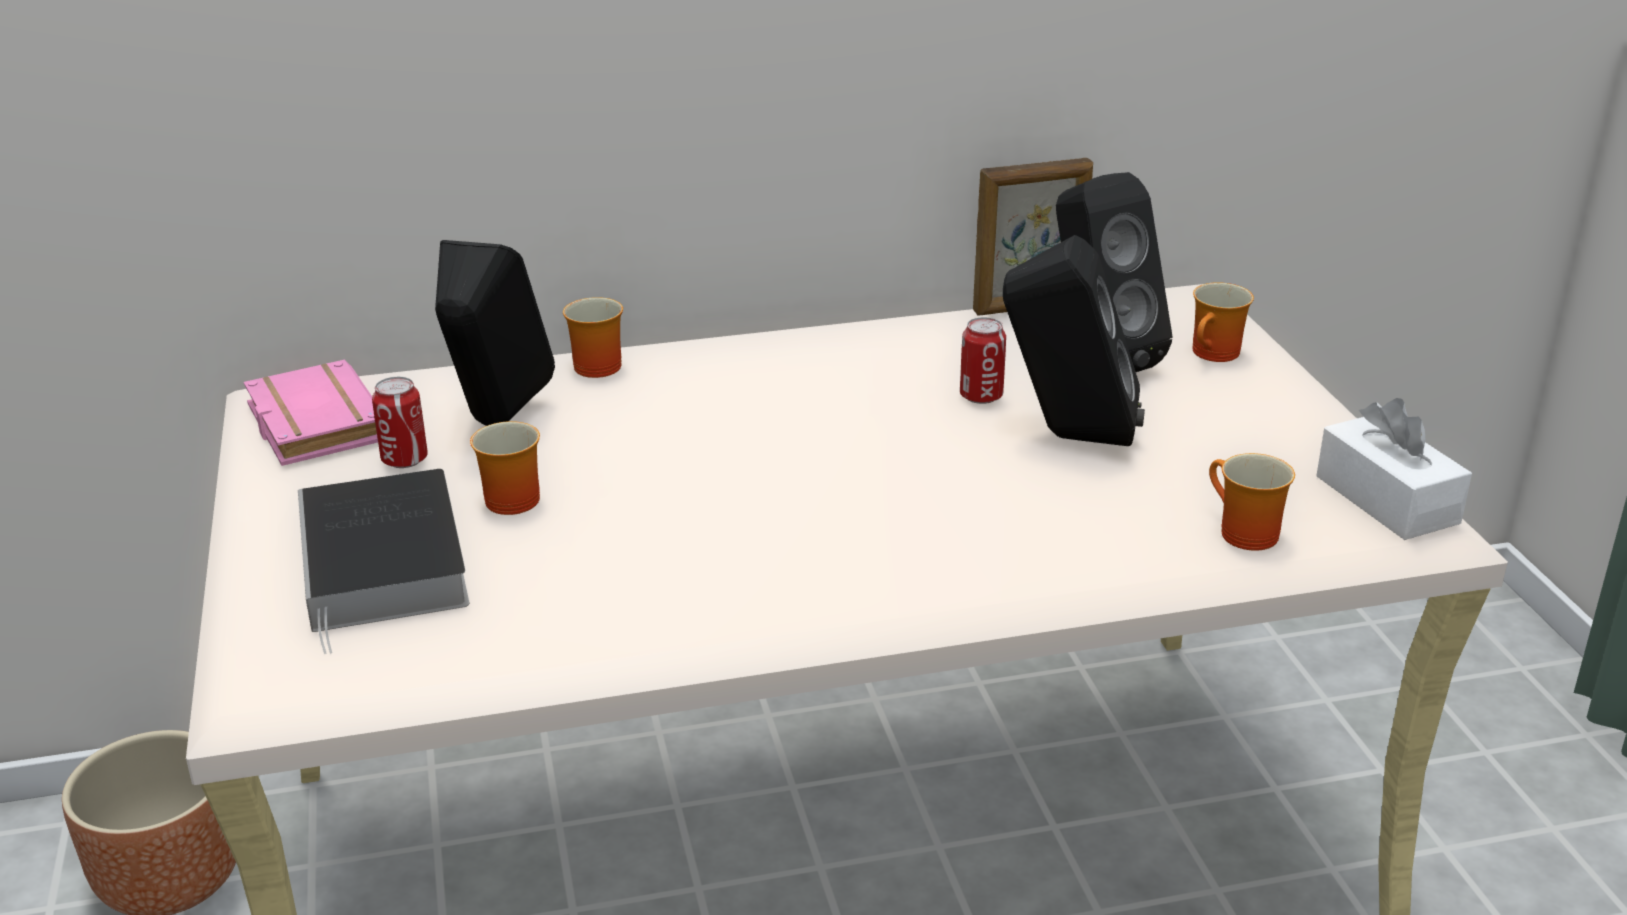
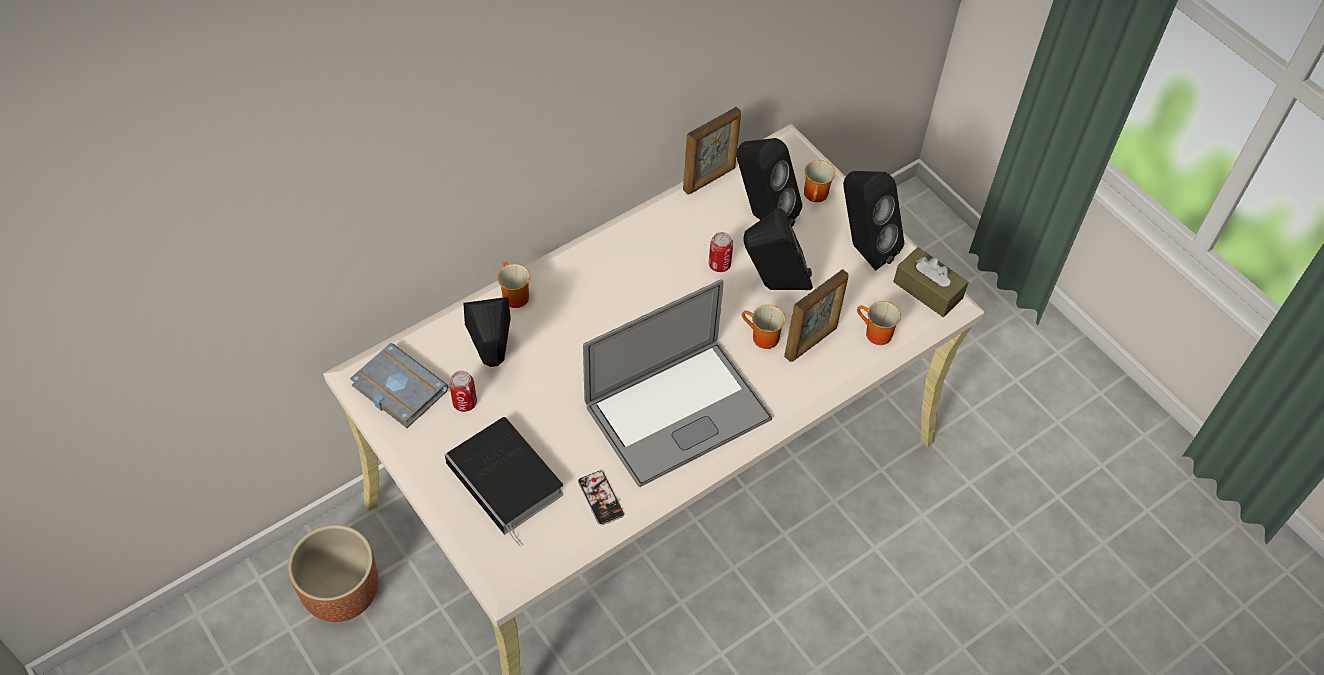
camera: 25 degrees left, 25 degrees up
pink book [244,360,378,466] -> grey book [350,343,449,428]
mug [470,421,540,515] -> mug moved to [742,305,785,349]
white tissue box [1316,398,1472,540] -> brown tissue box [893,247,969,317]
none -> phone [578,471,624,526]
none -> laptop [583,279,772,487]
none -> picture frame [784,270,849,362]
none -> black speaker [843,171,904,271]

